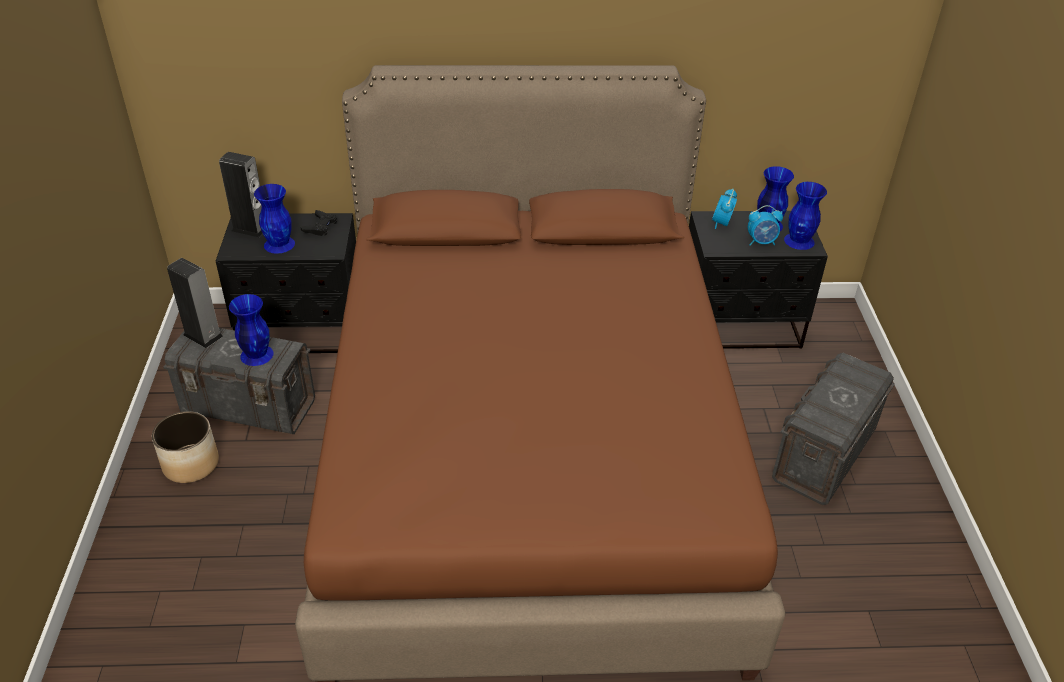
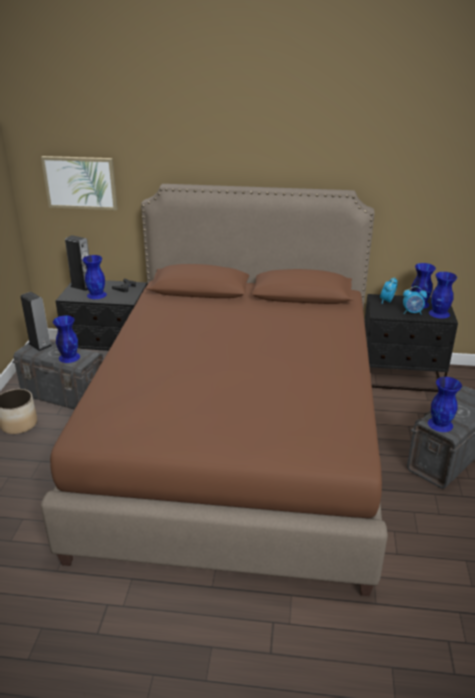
camera: 10 degrees right, 10 degrees down
none -> picture [41,156,118,210]
none -> blue vase [428,377,462,432]

